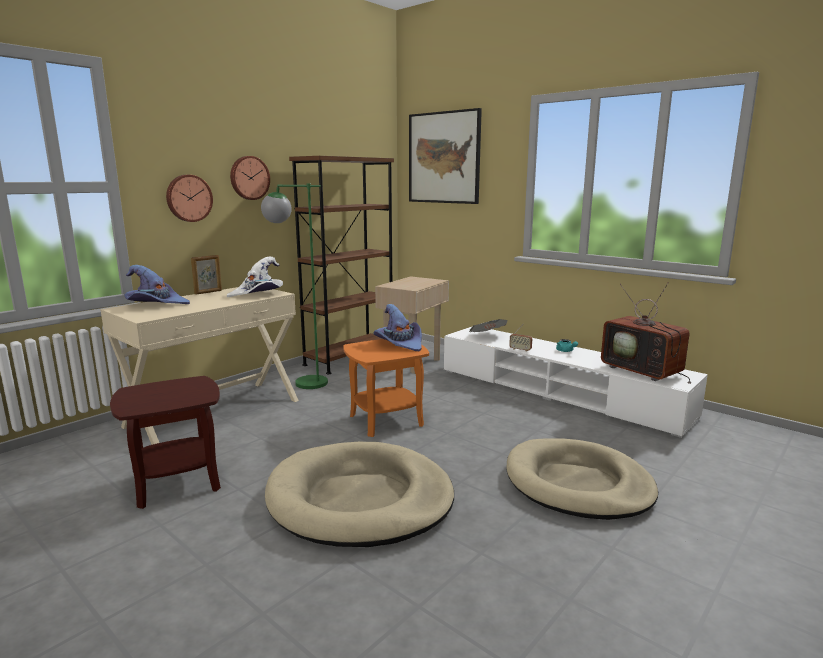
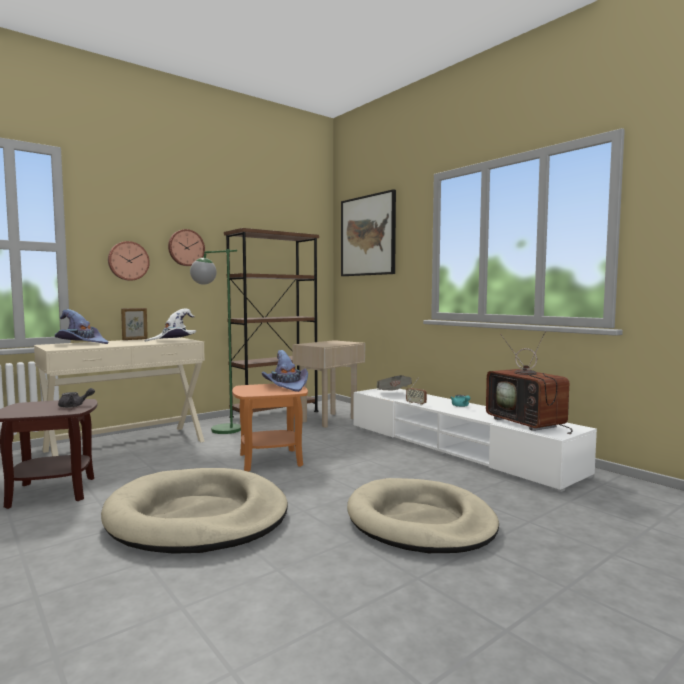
camera: 10 degrees right, 10 degrees down
none -> grey teapot [58,388,95,408]

